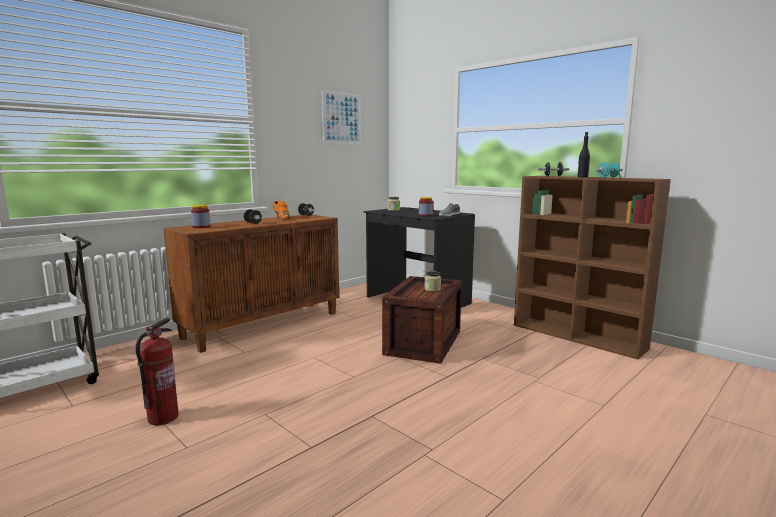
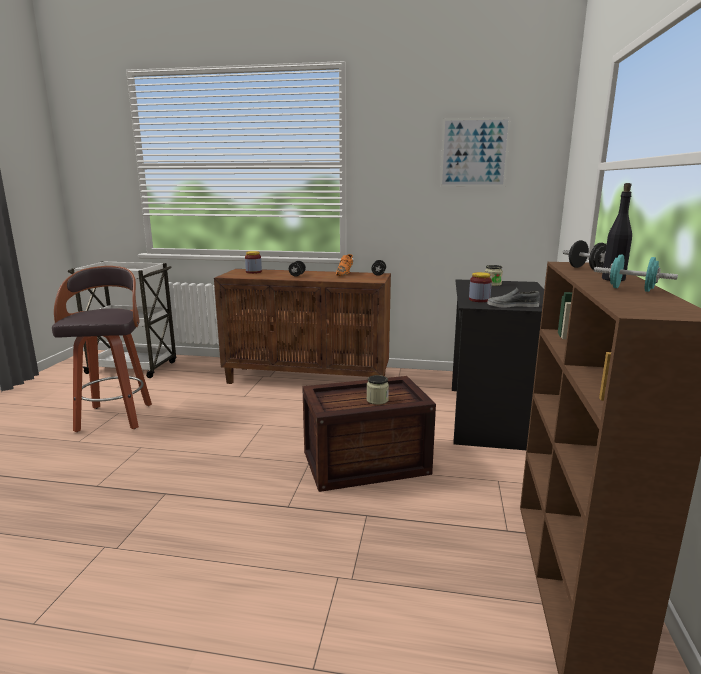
camera: 55 degrees right, 5 degrees up
fire extinguisher [136,318,179,425] -> stool [52,266,152,432]

